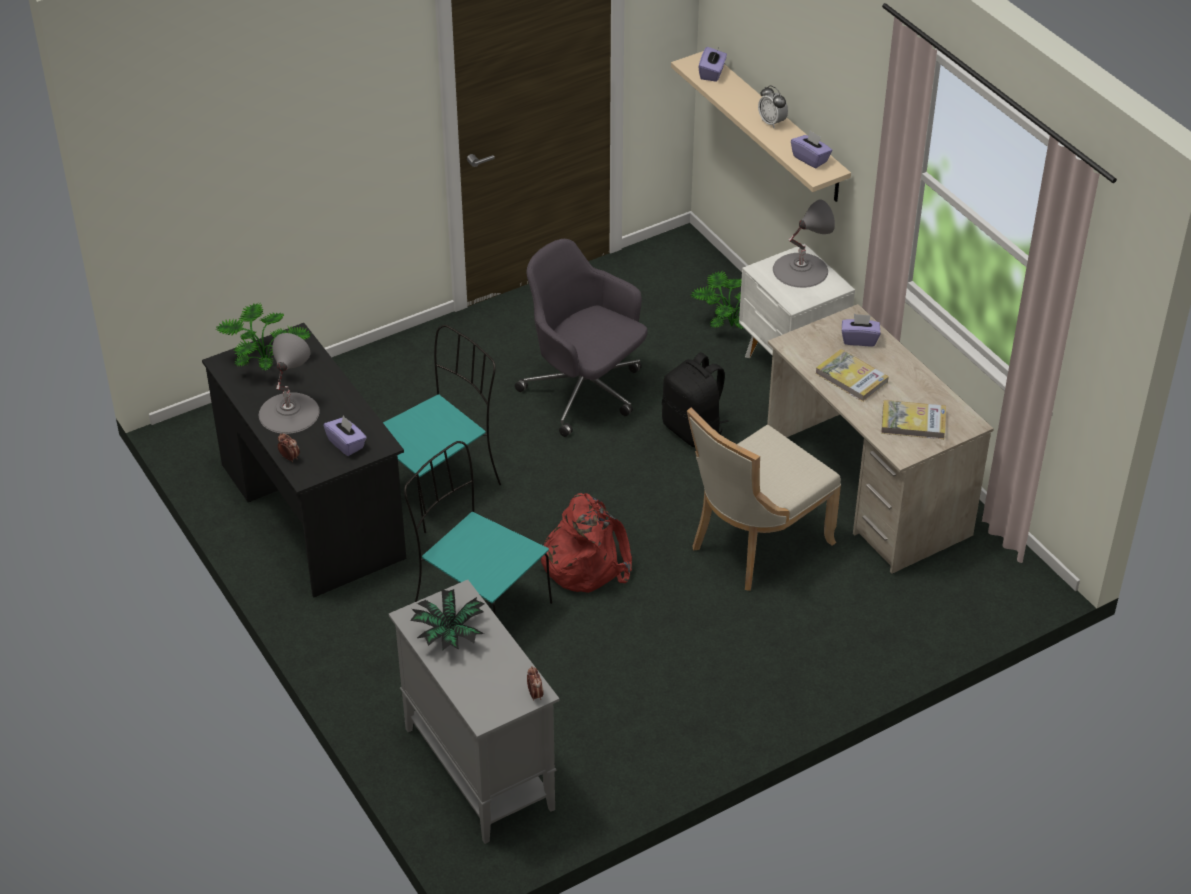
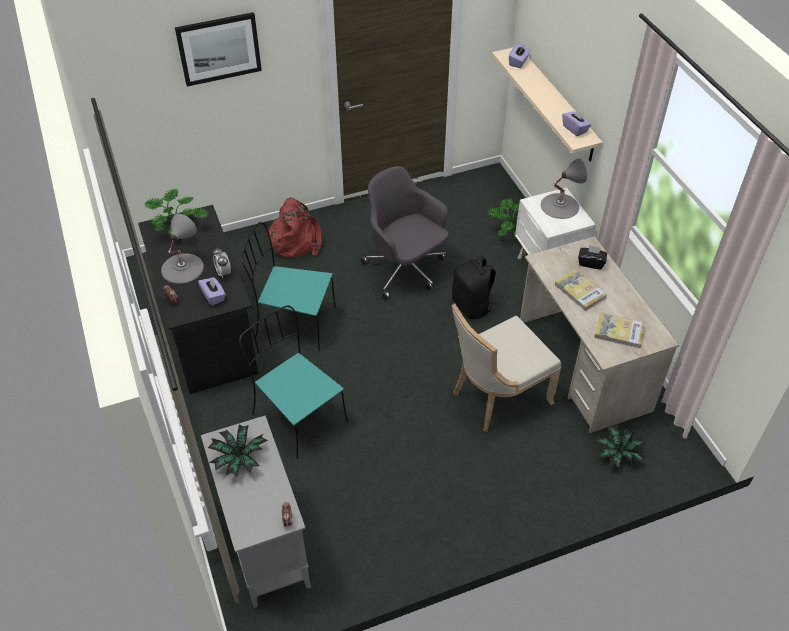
camera: 10 degrees right, 5 degrees up
turquoise chair [383,325,501,533] -> turquoise chair turned 135 degrees counterclockwise [241,222,336,351]
red backpack [541,493,632,593] -> red backpack moved to [266,197,322,259]
alarm clock [758,85,788,128] -> alarm clock moved to [213,247,231,278]
purple tissue box [842,314,880,346] -> black tissue box [578,245,607,270]
none -> picture [175,12,262,87]
none -> potted plant [595,425,647,469]

